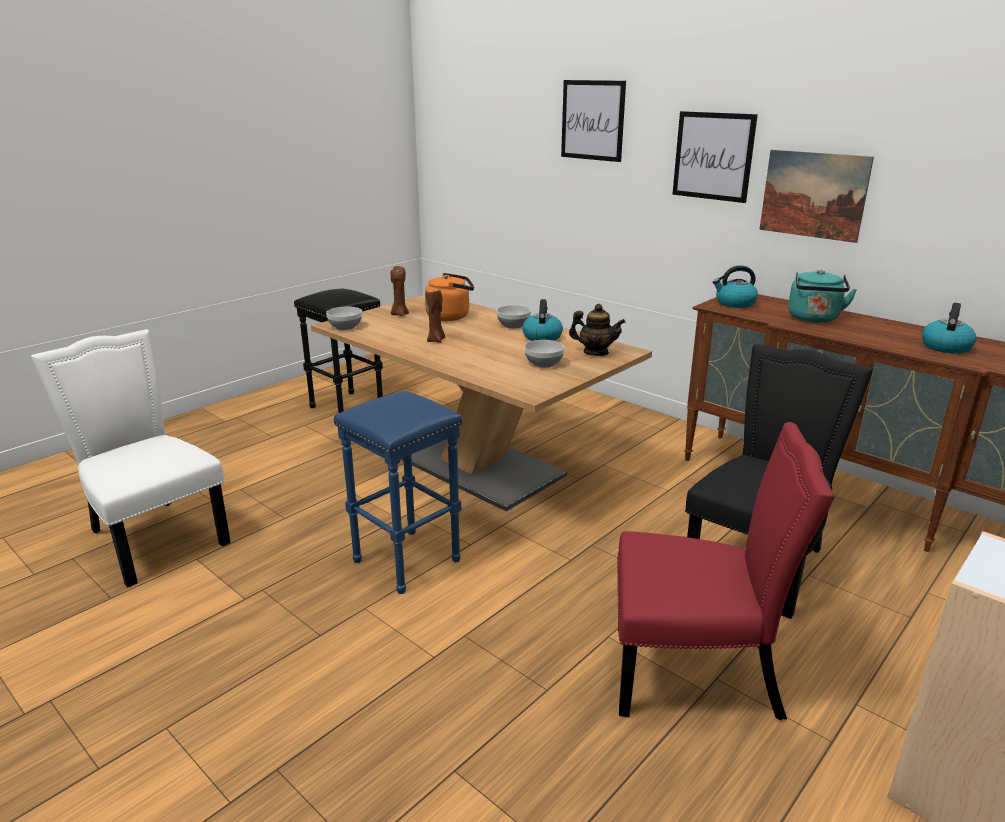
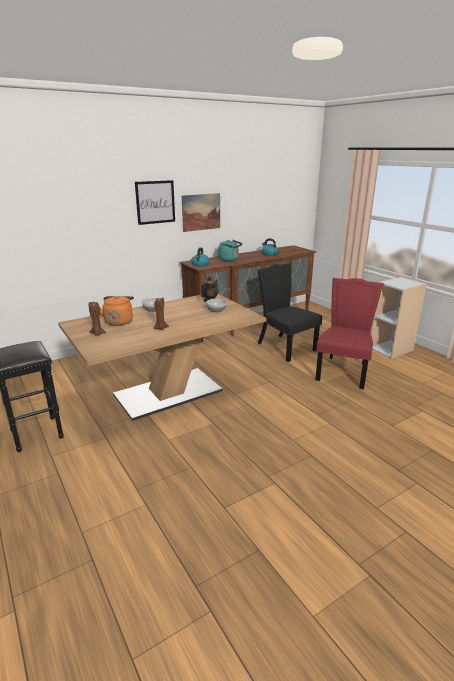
camera: 75 degrees left, 0 degrees up
white chair [31,329,231,587] -> none
bowl [326,307,362,330] -> none
blue stool [334,391,462,594] -> none
kettle [522,299,563,341] -> none
picture [561,80,626,162] -> none

